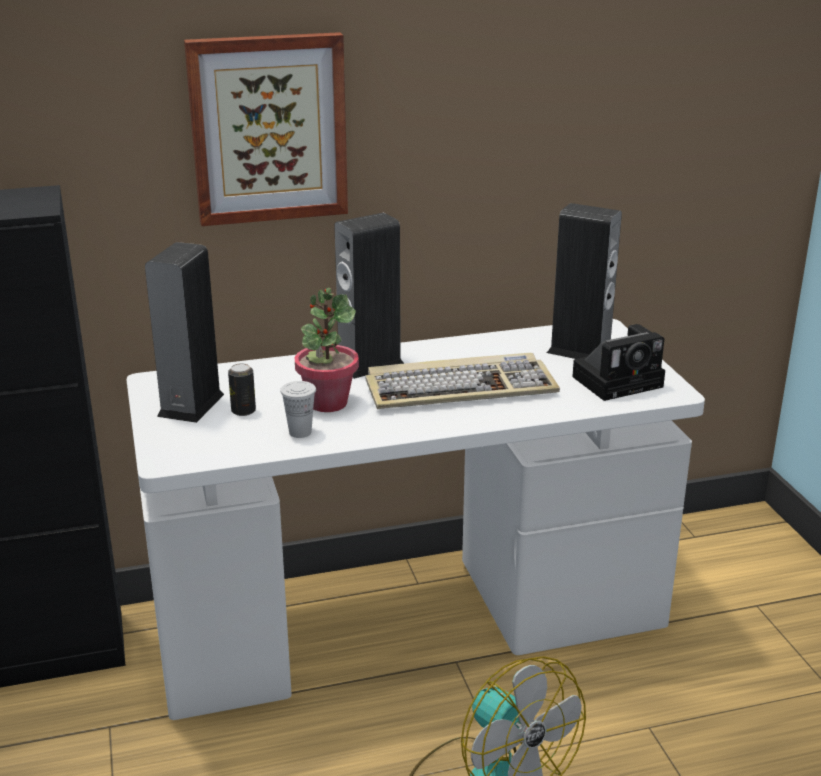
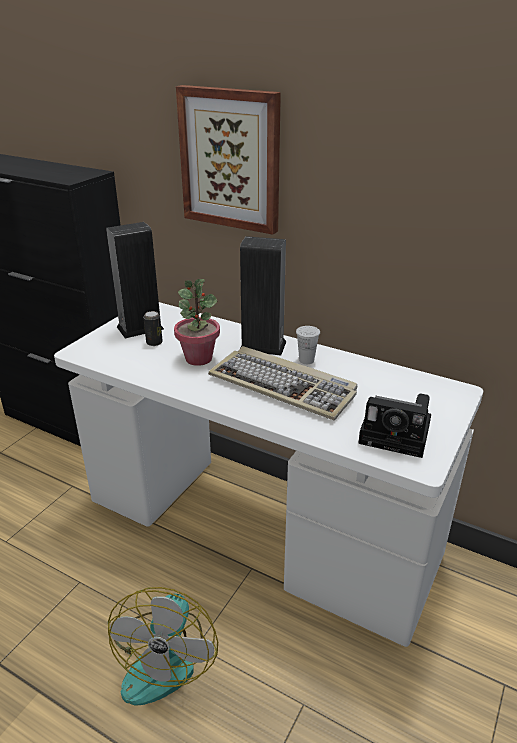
camera: 45 degrees right, 5 degrees up
white cup [280,381,316,438] -> white cup moved to [296,326,320,364]
speaker [547,203,622,359] -> none

